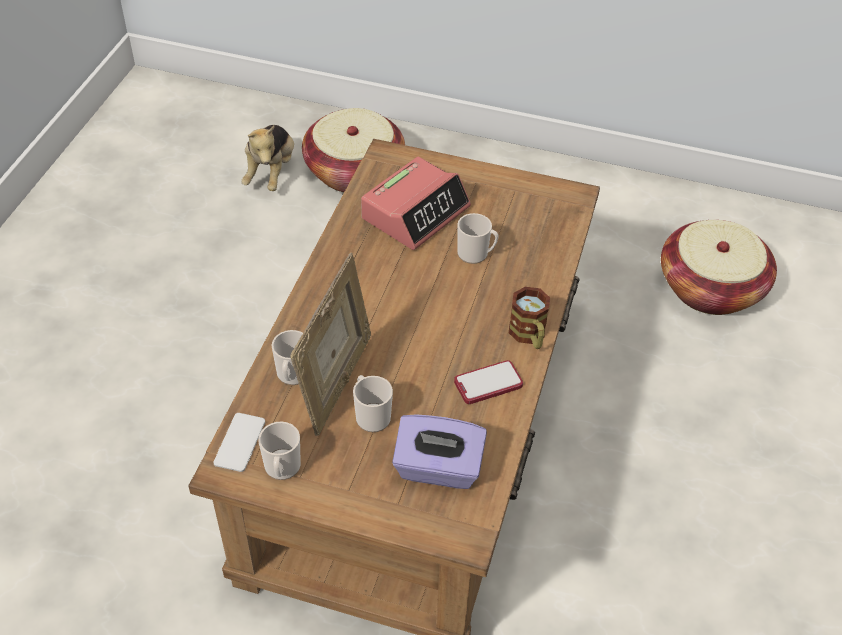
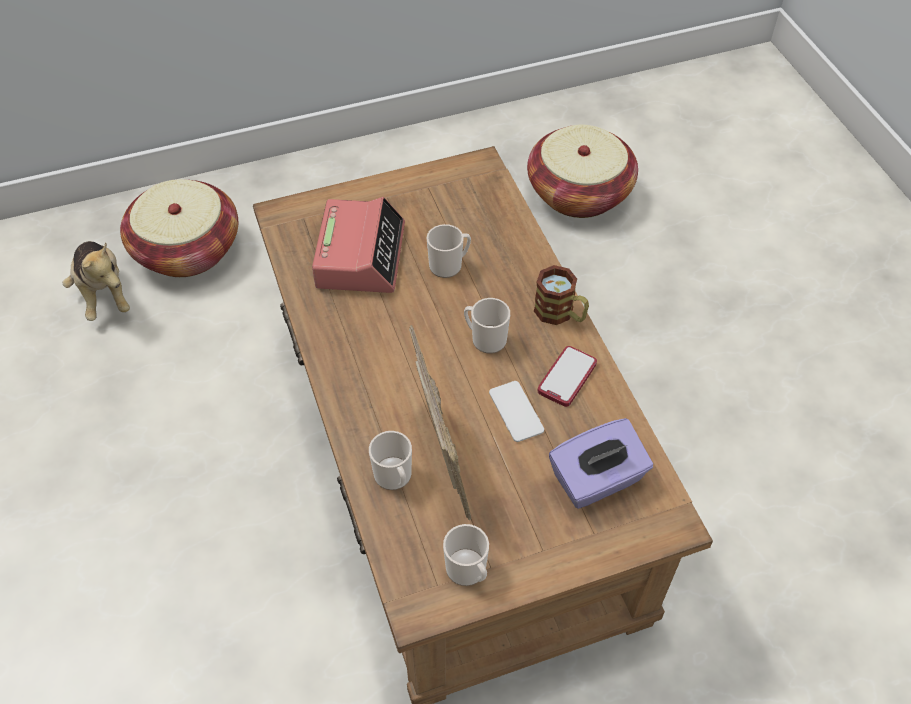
camera: 35 degrees left, 5 degrees up
phone [213,413,265,472] -> phone moved to [489,381,544,442]
mug [353,375,393,432] -> mug moved to [464,298,510,354]

